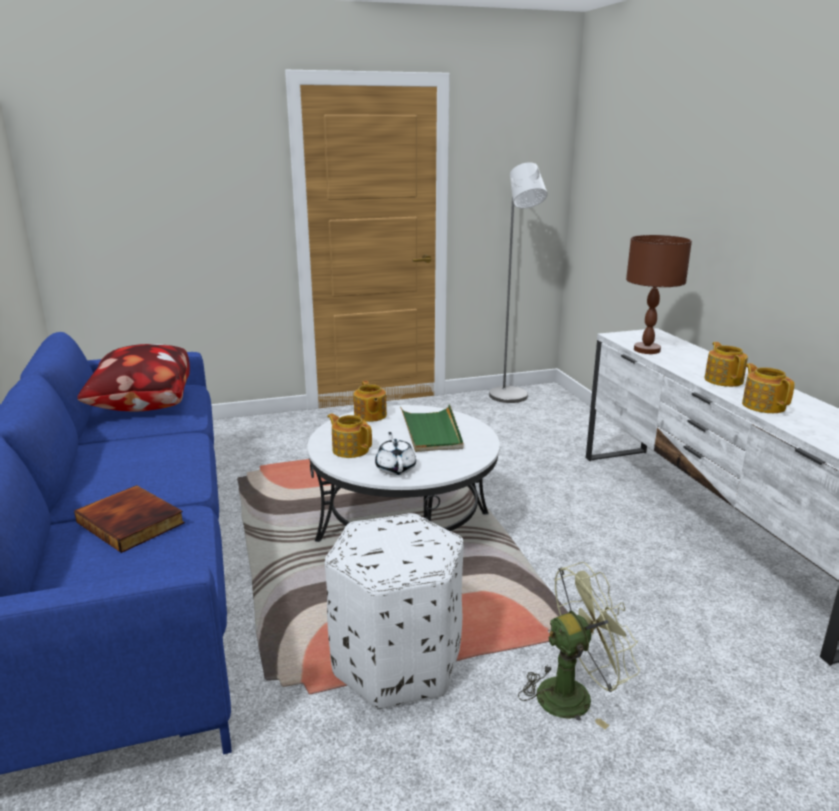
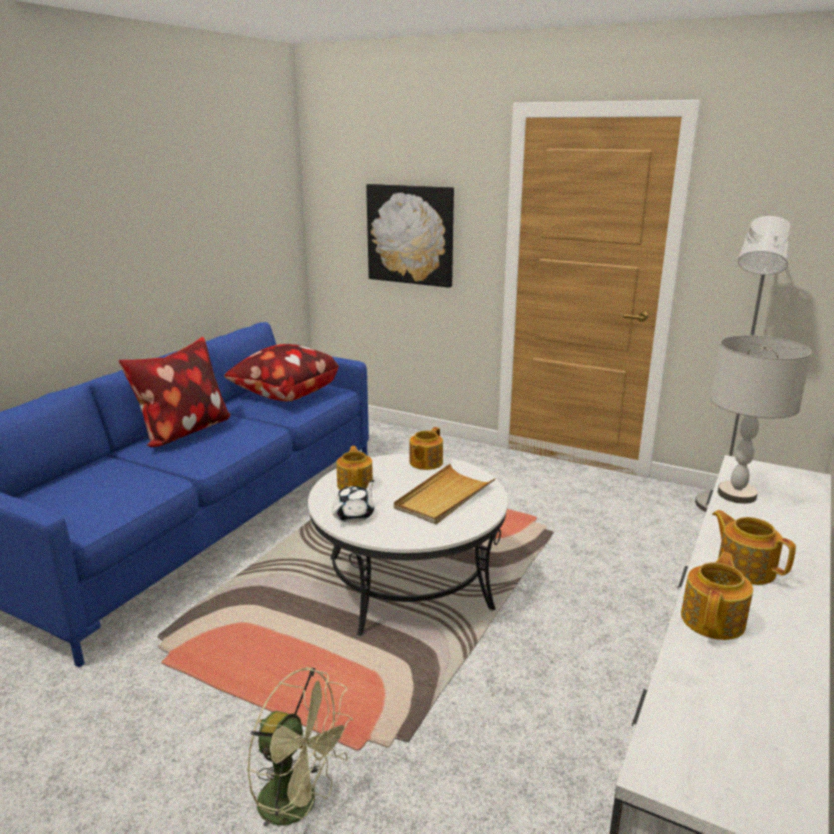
camera: 45 degrees right, 0 degrees up
book [74,485,185,553] -> none
white ottoman [325,513,464,710] -> none
green tray [400,404,463,452] -> beige tray [394,464,496,524]
brown table lamp [626,235,692,354] -> grey table lamp [710,335,812,504]
teapot [704,342,748,387] -> teapot turned 75 degrees counterclockwise [712,510,796,585]
none -> pillow [118,337,230,447]
none -> picture [366,184,454,288]

